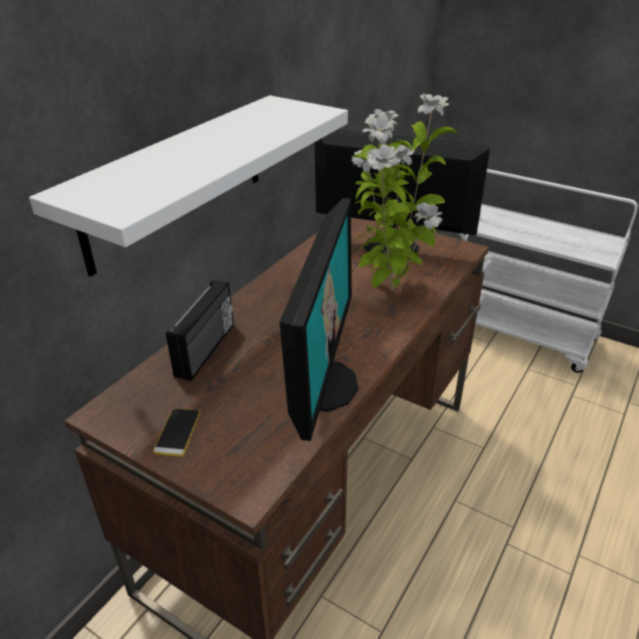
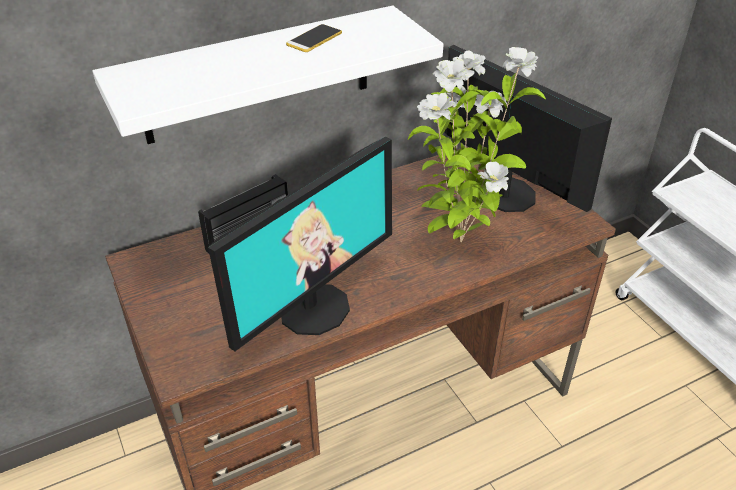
camera: 30 degrees right, 5 degrees up
phone [153,408,201,457] -> phone moved to [286,24,342,52]

